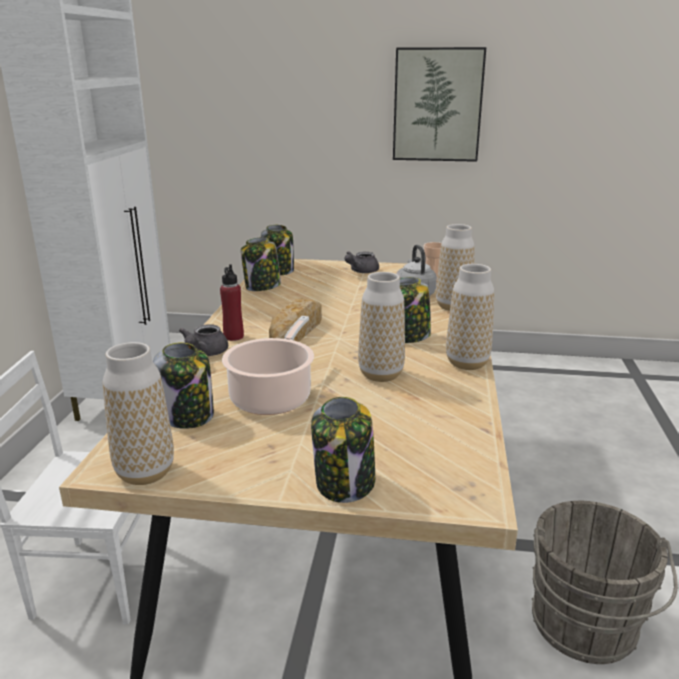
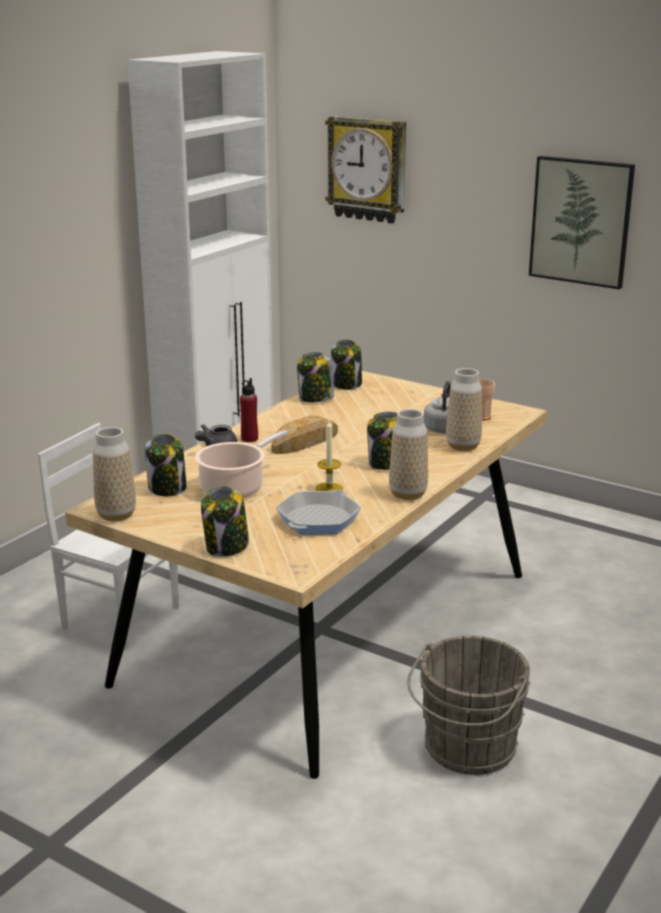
camera: 25 degrees right, 0 degrees up
grey teapot [344,251,379,273] -> none
vase [358,272,405,382] -> candle [315,419,343,491]
none -> frying pan [276,490,361,534]
none -> wall clock [325,116,406,224]

